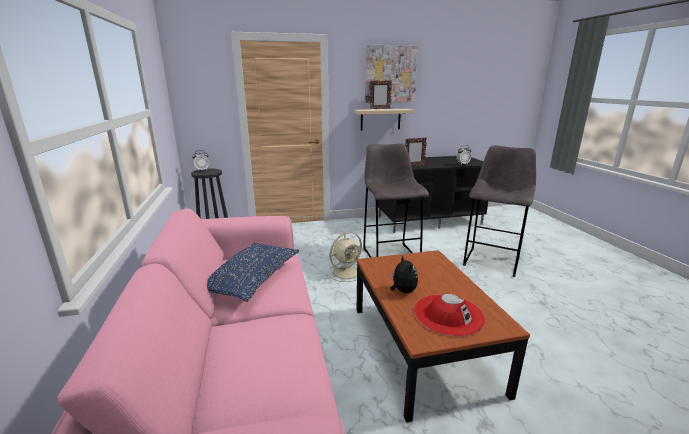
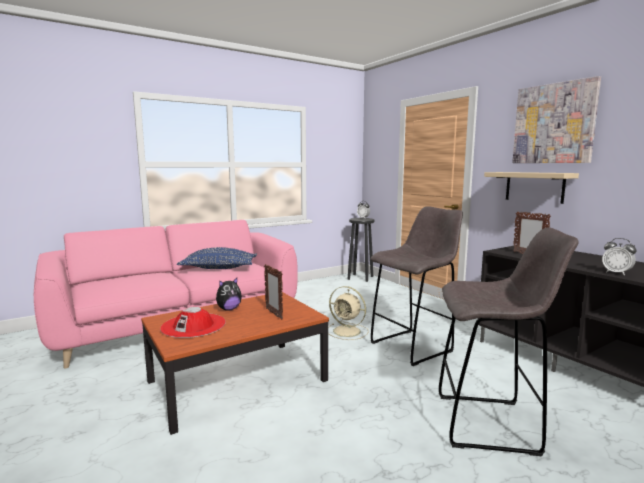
camera: 70 degrees right, 10 degrees down
picture frame [370,80,392,109] -> picture frame moved to [264,264,283,320]

